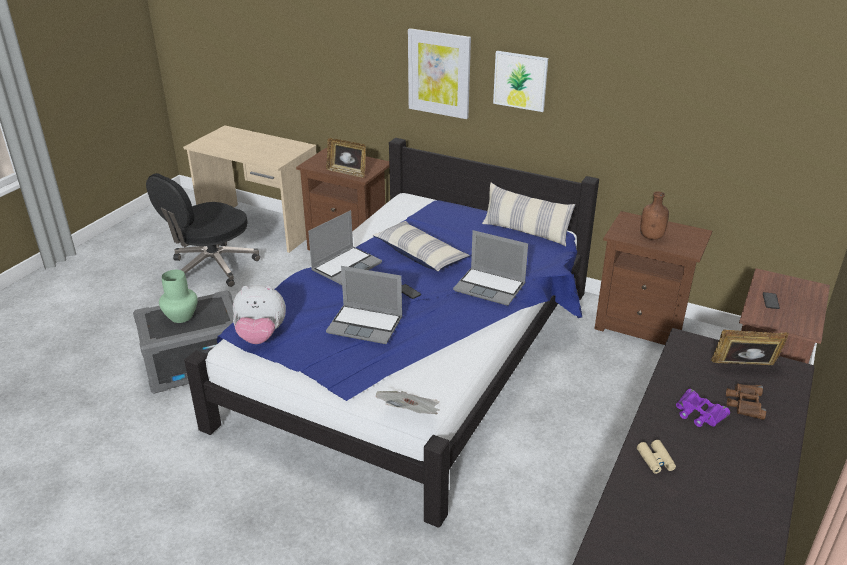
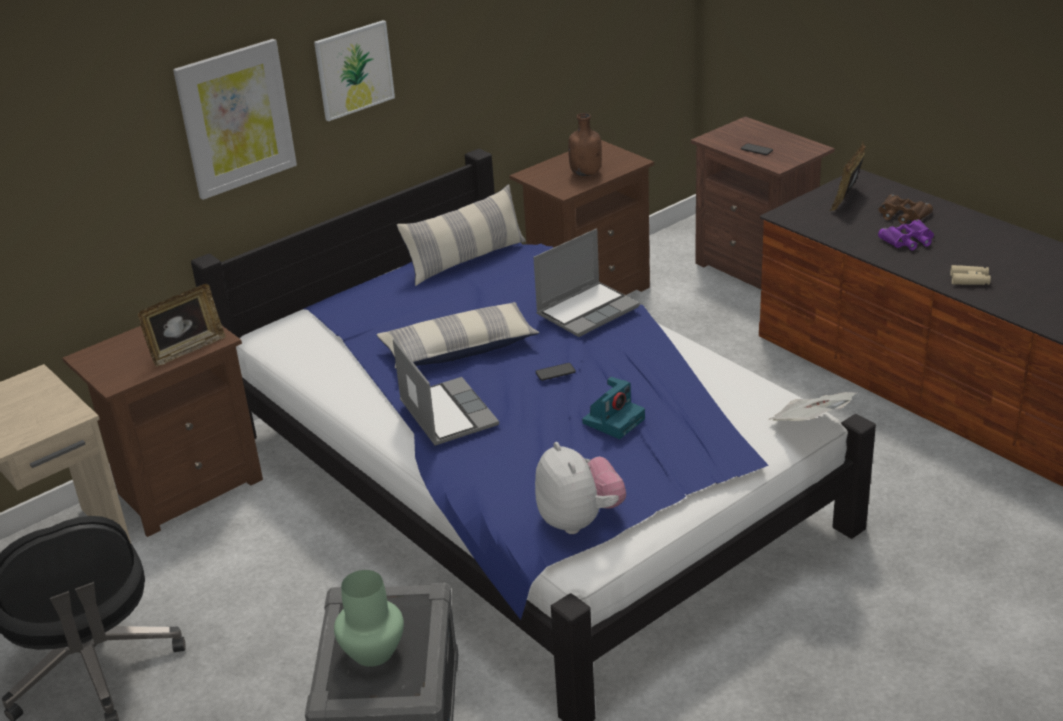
camera: 65 degrees left, 0 degrees up
plush toy [233,285,286,344] -> plush toy turned 45 degrees counterclockwise [535,442,626,534]
laptop [326,266,402,344] -> camera [582,377,645,439]

